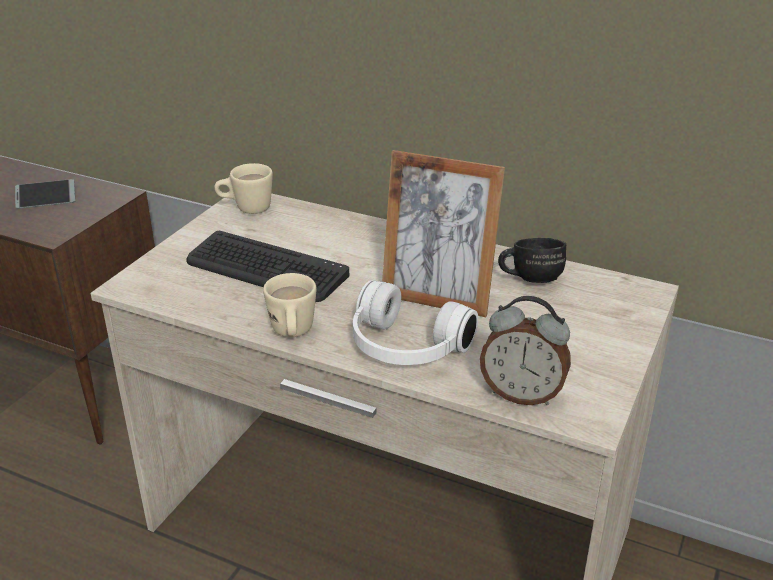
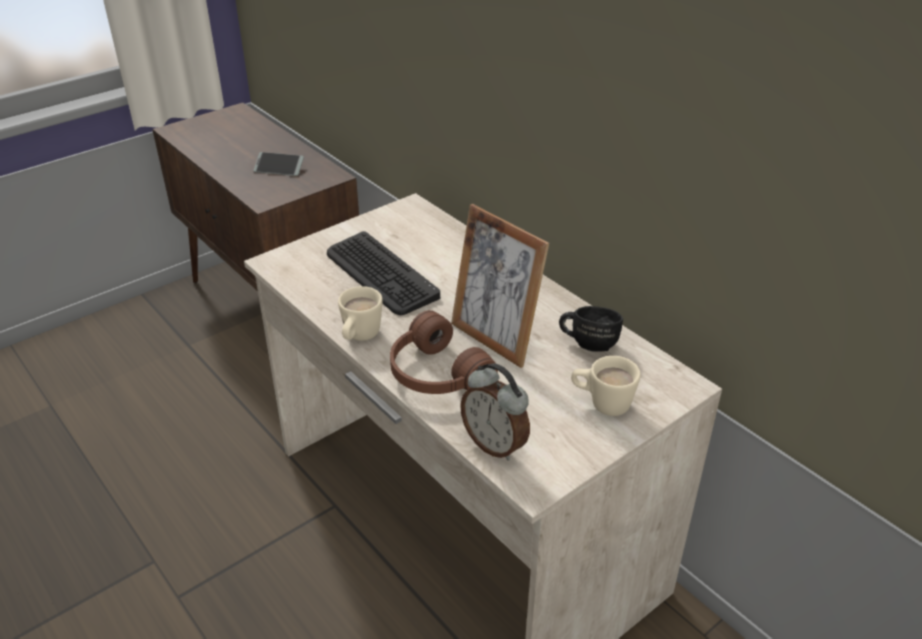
camera: 25 degrees right, 5 degrees up
beige mug [215,163,273,214] -> beige mug moved to [571,356,641,416]
white headphones [353,280,478,365] -> brown headphones [390,310,498,394]

